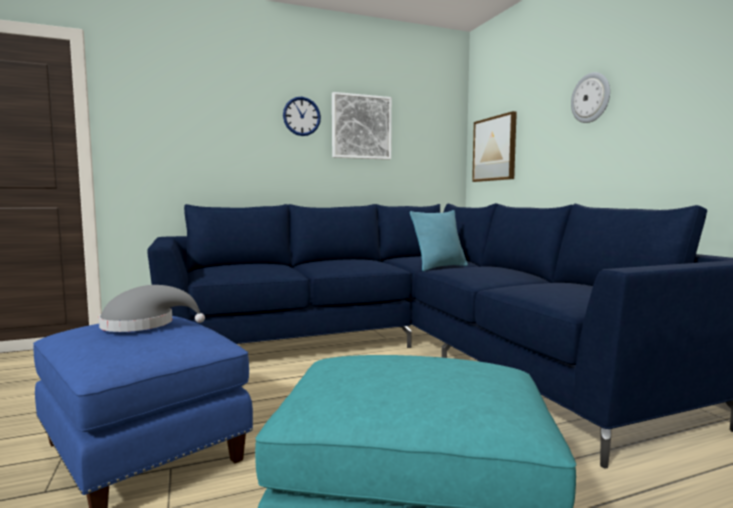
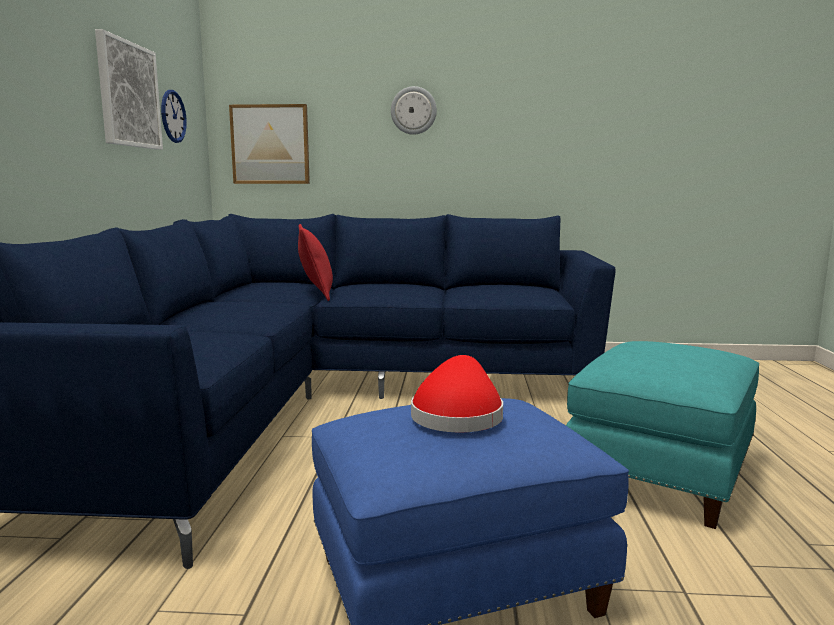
camera: 65 degrees left, 5 degrees up
grey hat [99,285,205,332] -> red hat [411,355,503,433]
wall clock [283,97,321,136] -> wall clock moved to [161,90,187,143]
turquoise pillow [410,210,468,271] -> red pillow [298,224,333,301]

